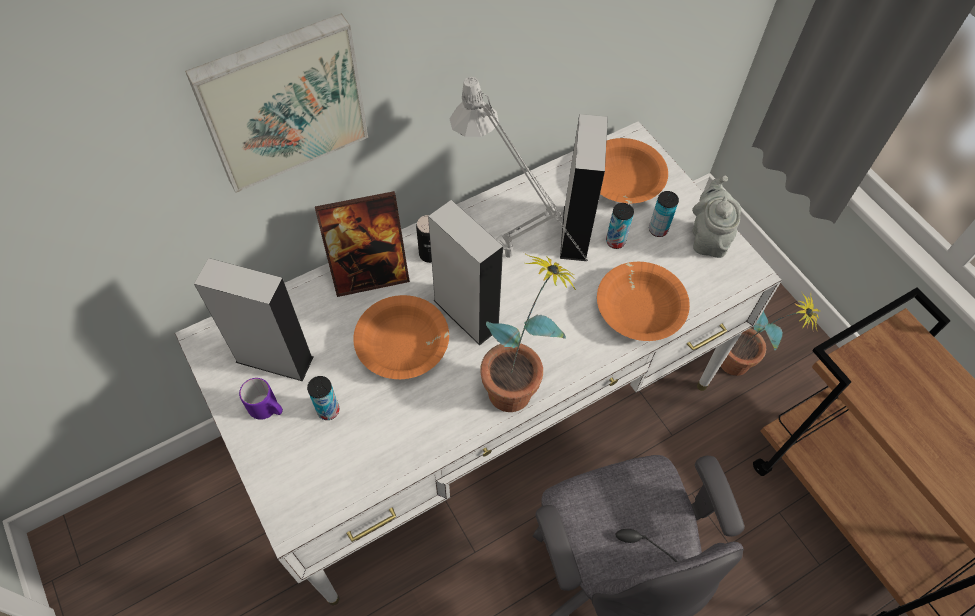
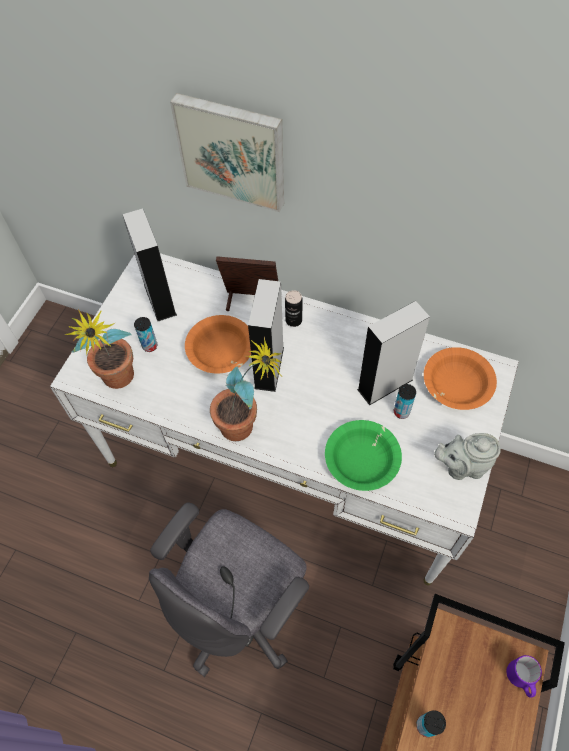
camera: 55 degrees right, 0 degrees up
purple mug [239,378,283,420] -> purple mug moved to [506,655,542,698]
picture frame [315,191,410,297] -> picture frame turned 150 degrees clockwise [216,256,278,311]
grey table lamp [450,77,588,261] -> none
orange bowl [597,262,690,341] -> green bowl [325,420,402,491]
can [649,191,679,237] -> can moved to [416,710,446,737]
grey teapot [692,176,741,258] -> grey teapot turned 150 degrees counterclockwise [434,433,501,480]
potted plant [721,291,820,376] -> potted plant moved to [65,310,134,389]

